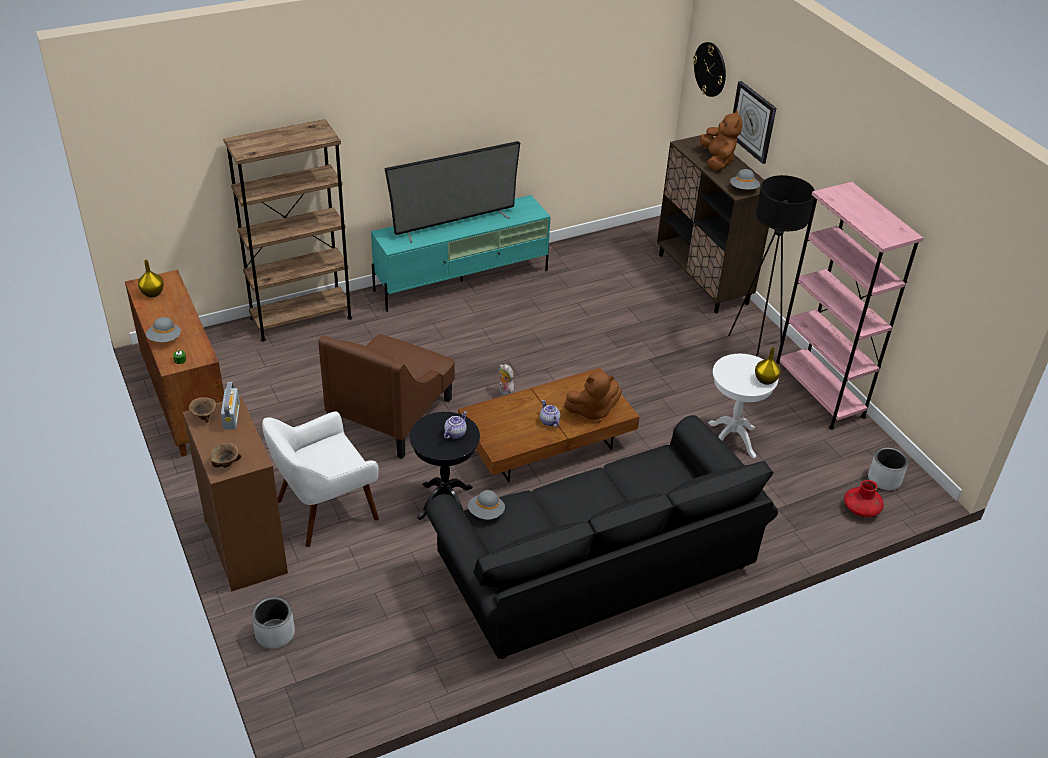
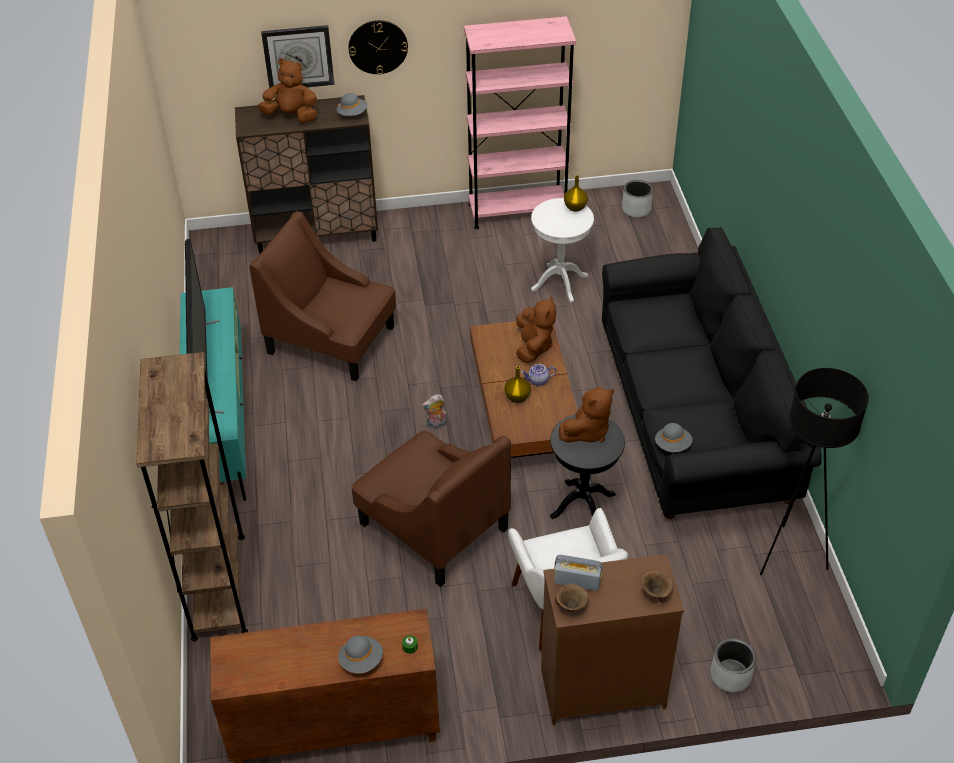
camera: 70 degrees left, 5 degrees up
yellow vase [138,260,164,297] -> yellow vase moved to [504,366,531,403]
teapot [444,411,467,439] -> brown plush toy [559,387,614,443]
wall clock [693,42,726,97] -> wall clock moved to [348,20,408,75]
black floor lamp [728,175,815,357] -> black floor lamp moved to [760,368,869,575]
red vase [844,480,884,517] -> none
none -> brown armchair [249,211,396,381]

